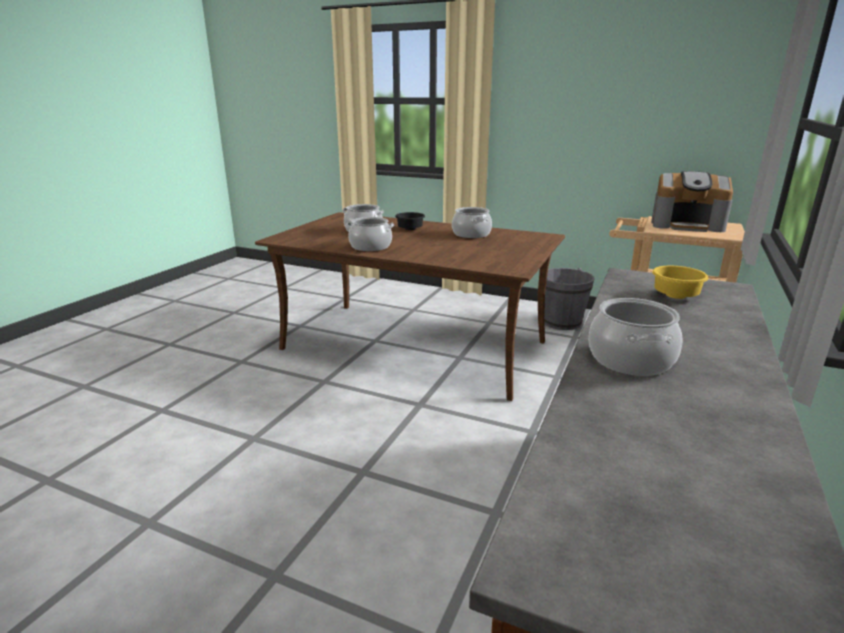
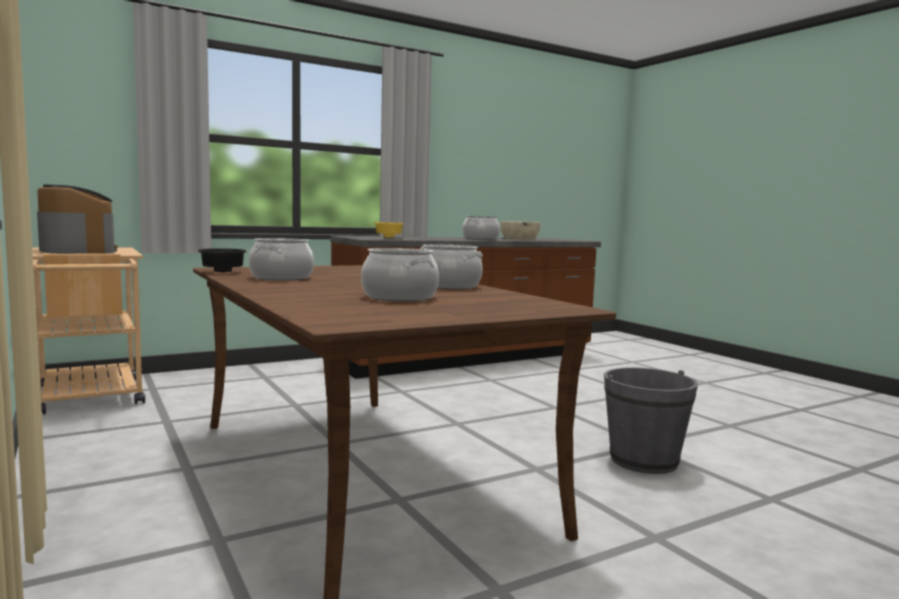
camera: 145 degrees left, 15 degrees down
black bowl [395,212,425,230] -> black bowl moved to [198,248,246,272]
grey bucket [544,268,595,330] -> grey bucket moved to [604,367,698,474]
none -> beige bowl [500,221,540,240]

